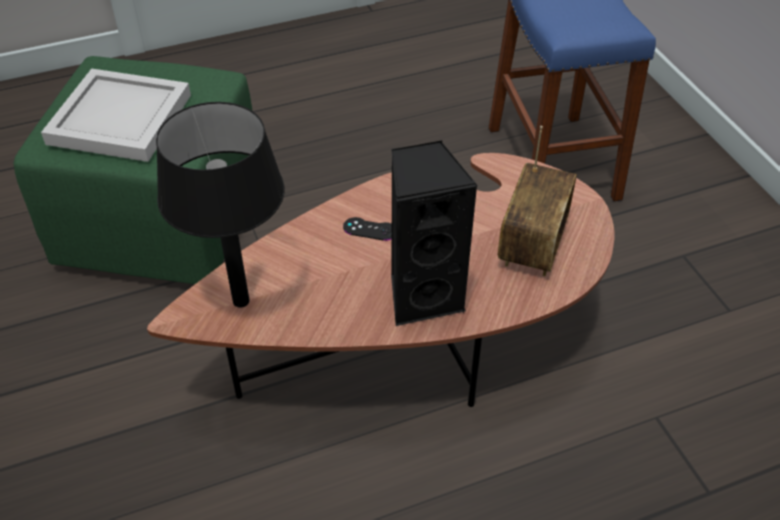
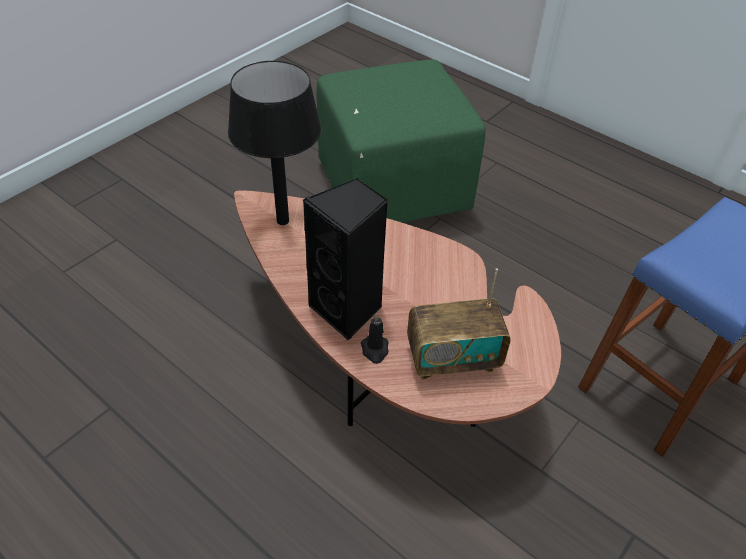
camera: 60 degrees right, 0 degrees up
white tray [41,68,191,162] -> none
black game controller [343,217,392,241] -> none
none -> black candle [361,313,389,364]

